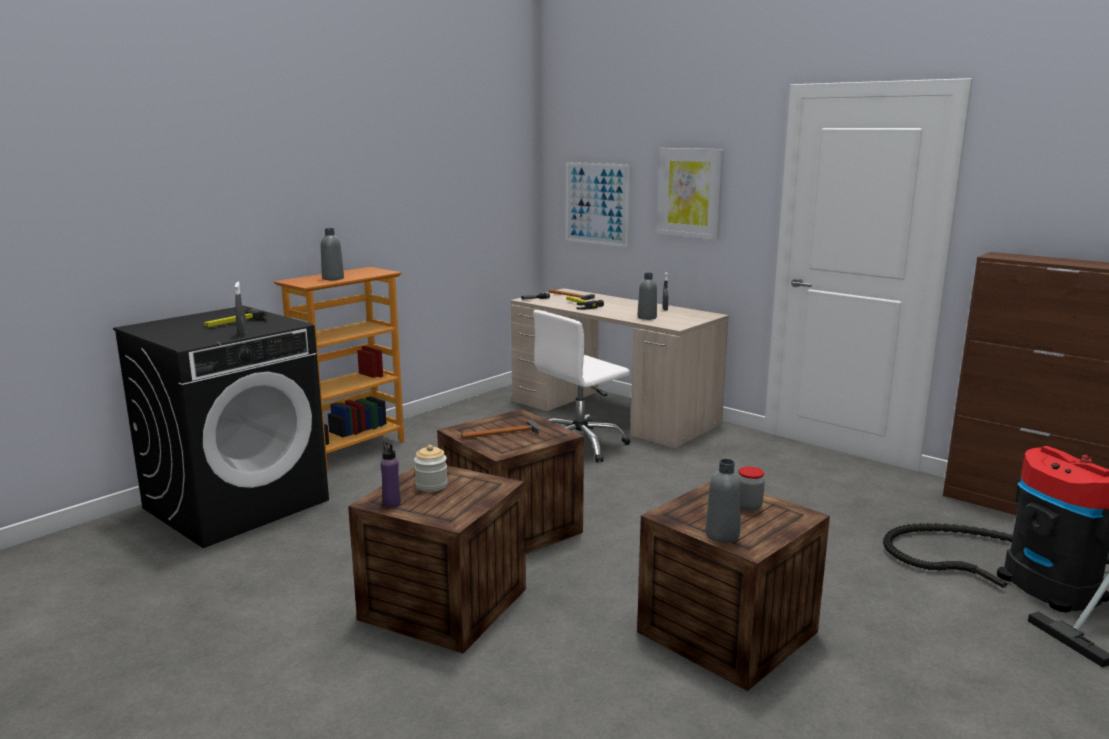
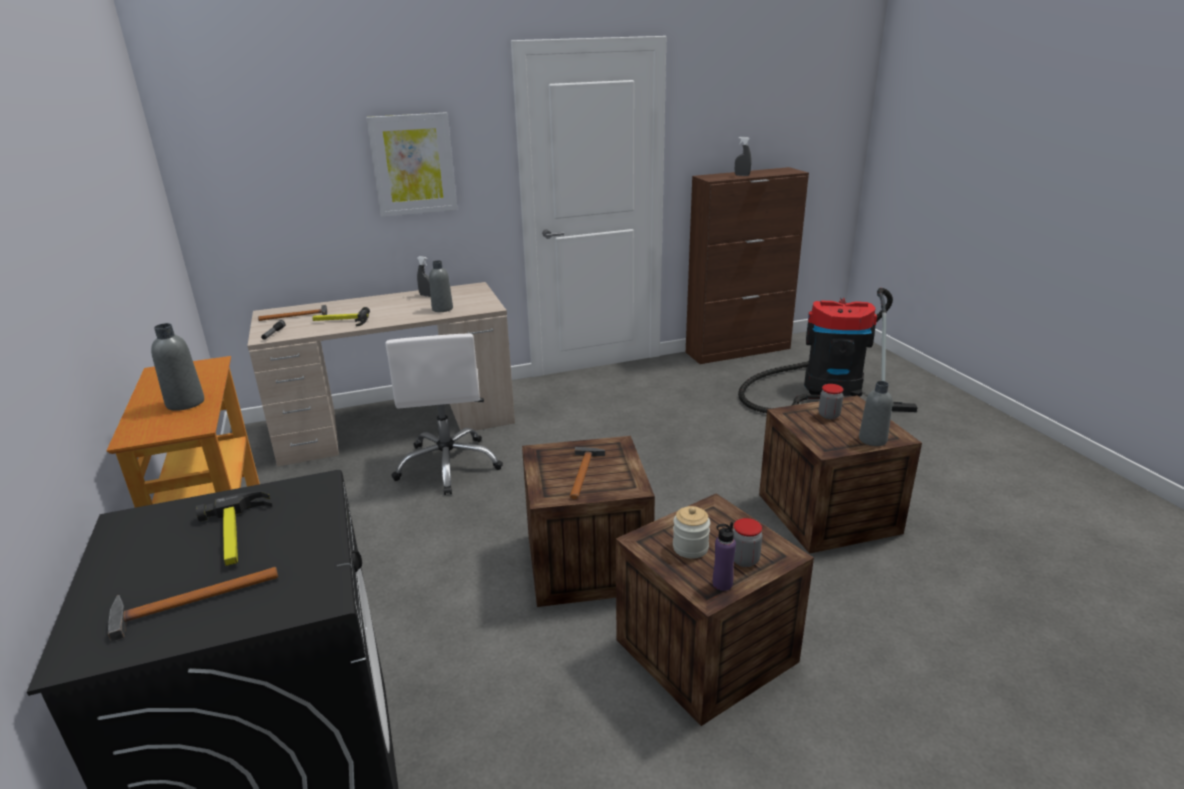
camera: 60 degrees left, 10 degrees up
grey spray bottle [235,282,247,336] -> grey spray bottle moved to [735,137,752,176]
picture [566,162,630,247] -> none
none -> hammer [108,567,278,641]
none -> jar [733,518,762,567]

